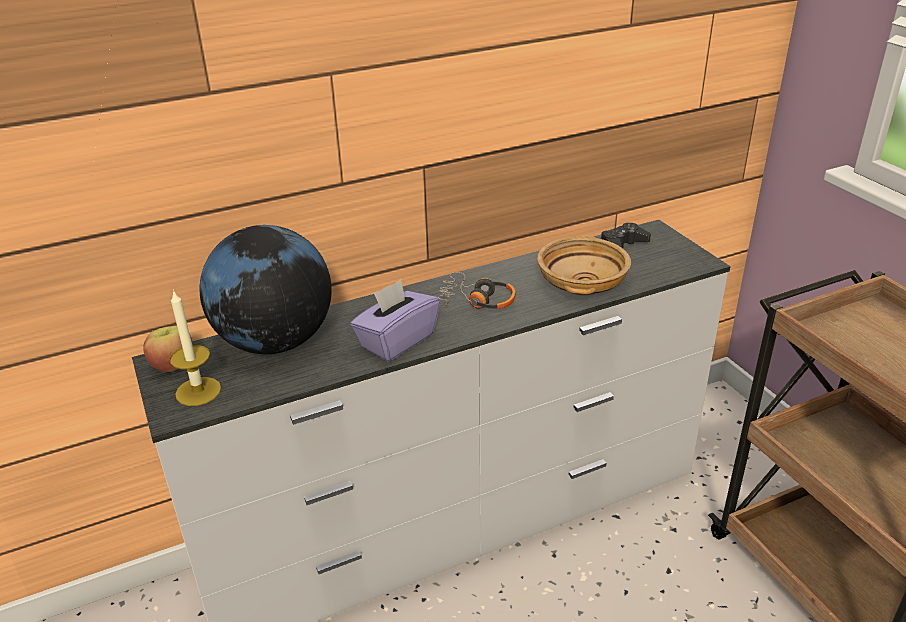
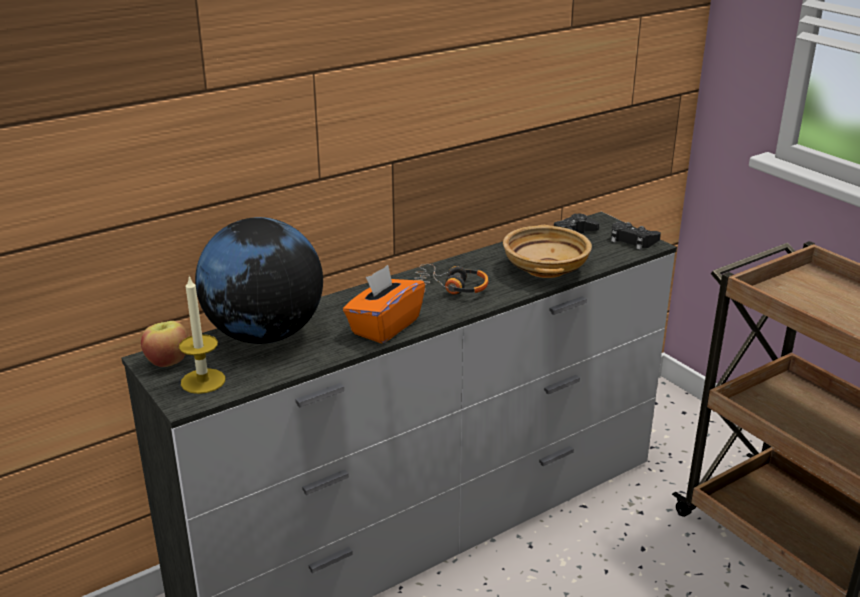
camera: 10 degrees left, 5 degrees down
purple tissue box [350,279,440,362] -> orange tissue box [343,265,425,344]
none -> black game controller [611,221,661,250]

